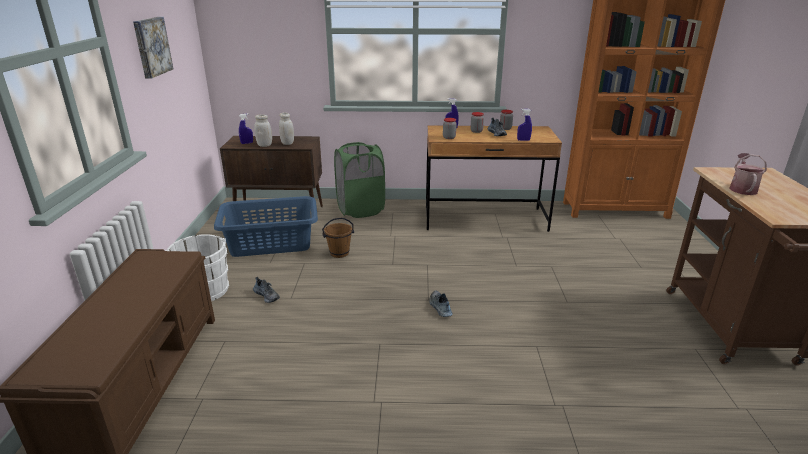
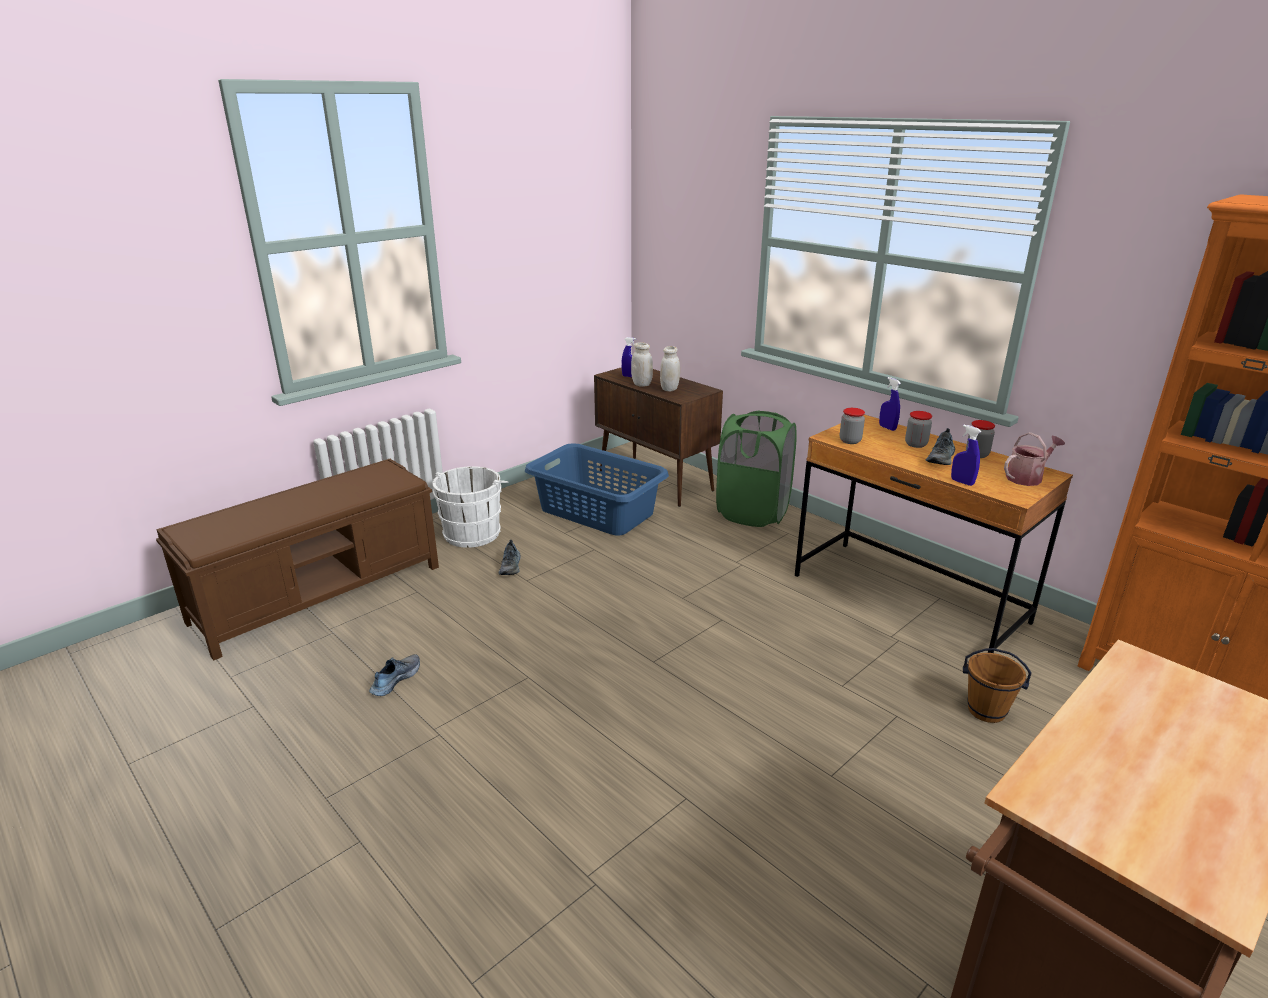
camera: 45 degrees right, 0 degrees up
picture [133,17,173,79] -> none
brown bucket [322,218,354,258] -> brown bucket moved to [963,648,1032,723]
shoe [429,290,453,317] -> shoe moved to [369,654,420,696]
watering can [729,153,767,195] -> watering can moved to [1004,432,1065,486]

